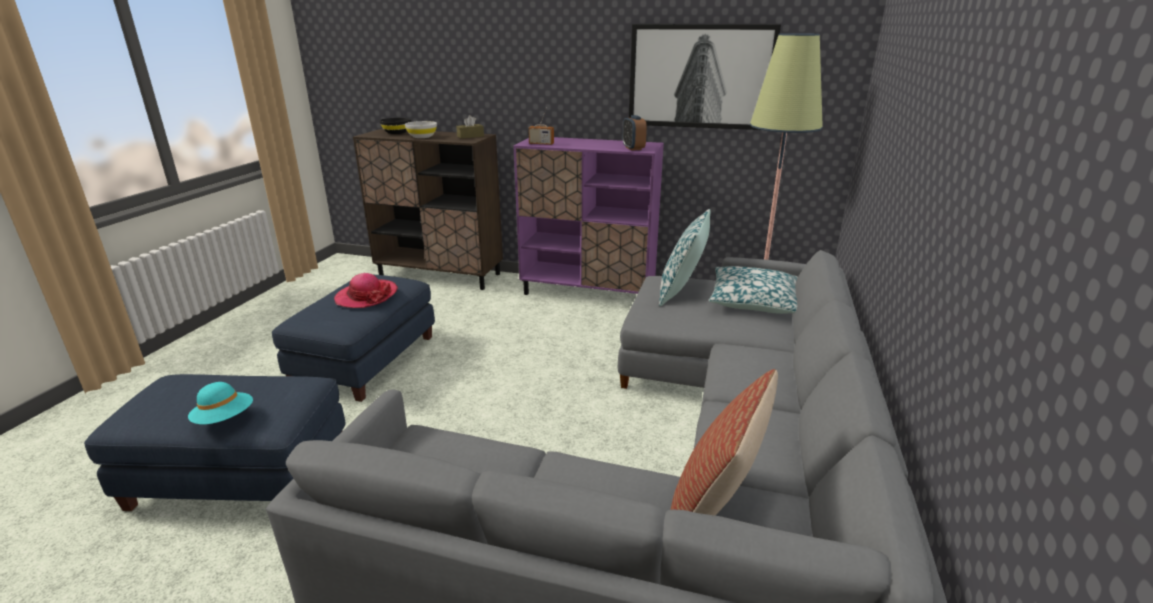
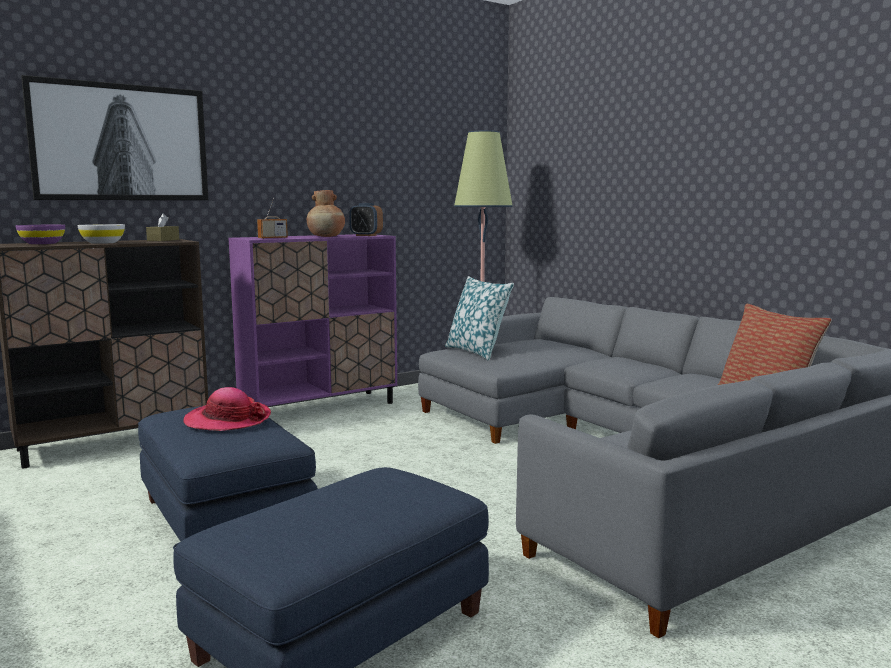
camera: 50 degrees left, 15 degrees down
turquoise hat [188,382,253,424] -> none
black bowl [380,118,411,134] -> purple bowl [16,225,65,244]
picture [629,24,781,130] -> picture moved to [21,75,208,200]
pillow [709,266,798,314] -> none
none -> brown vase [307,190,345,237]

